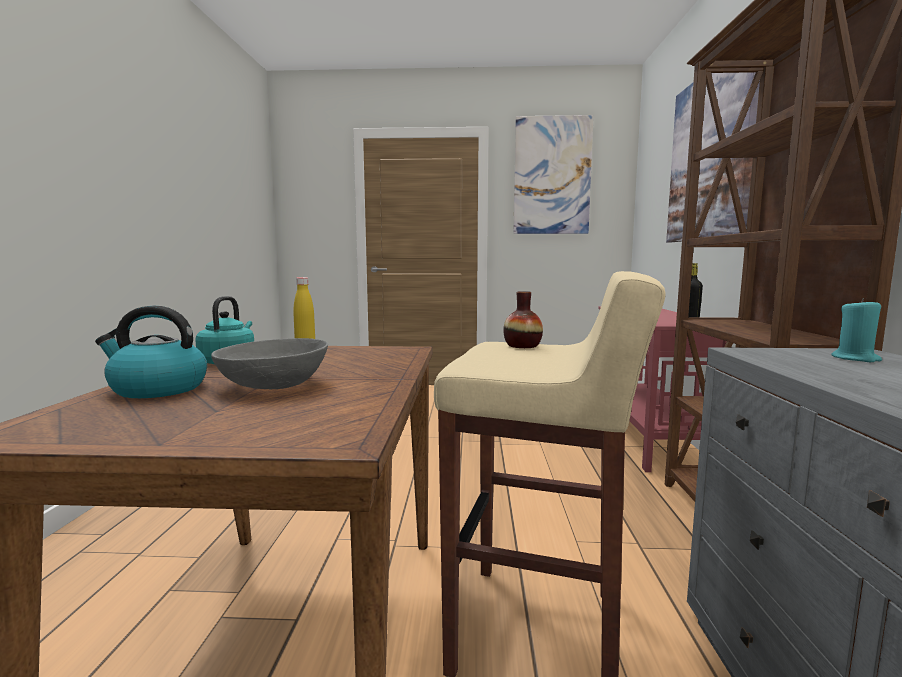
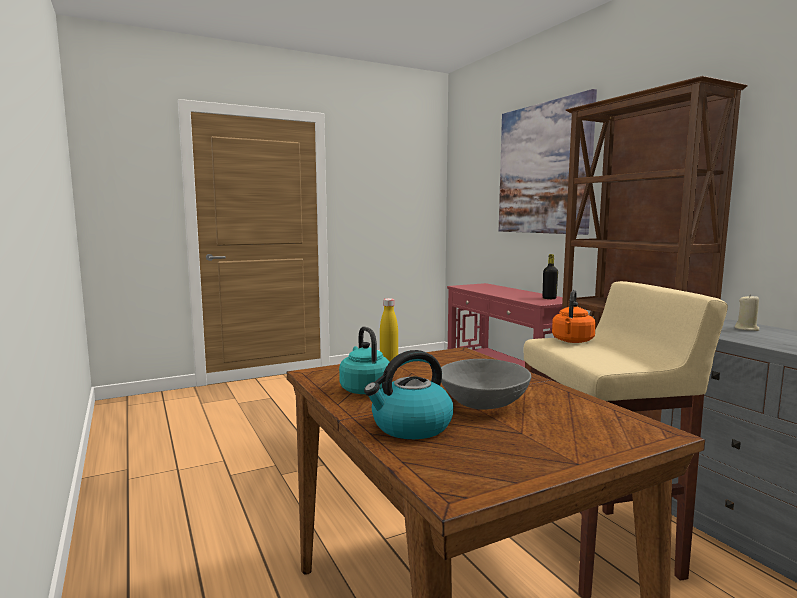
camera: 30 degrees left, 0 degrees up
vase [503,291,543,348] -> orange kettle [552,290,596,343]
picture [513,115,594,234] -> none
turquoise candle [831,298,882,362] -> beige candle [734,294,760,331]

